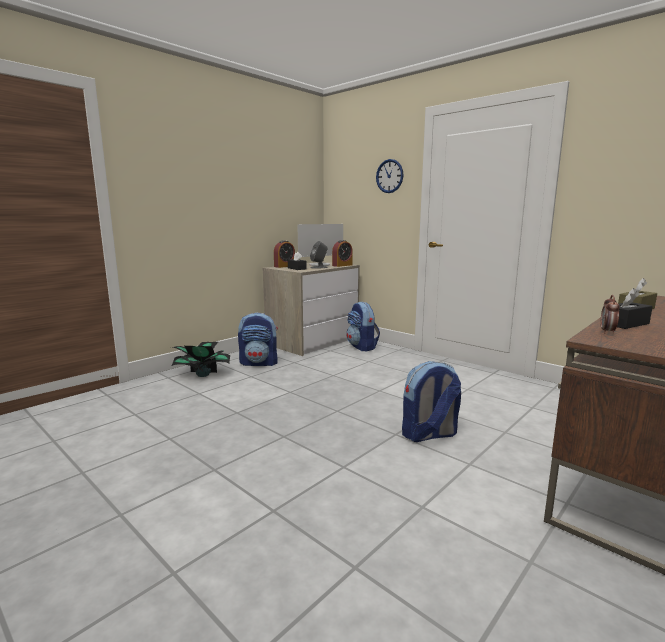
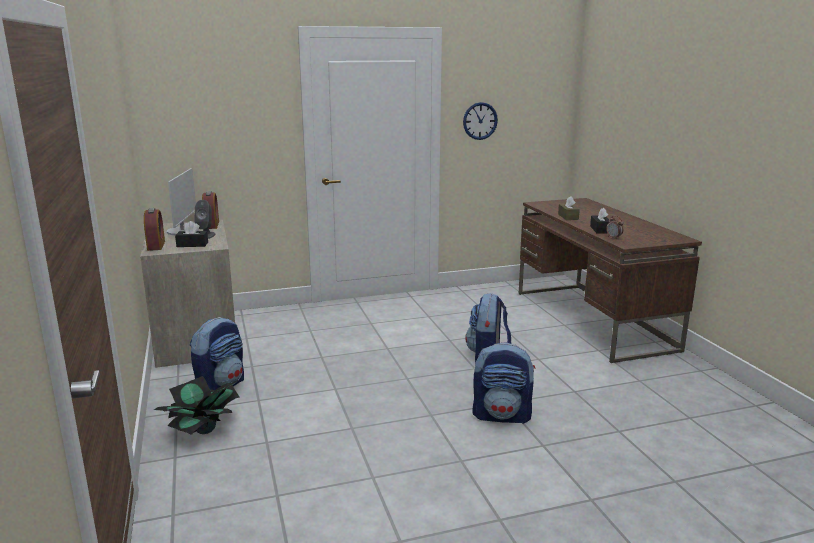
camera: 60 degrees left, 5 degrees up
backpack [346,302,380,351] -> backpack moved to [472,342,536,424]
wall clock [376,159,403,193] -> wall clock moved to [463,102,498,140]

